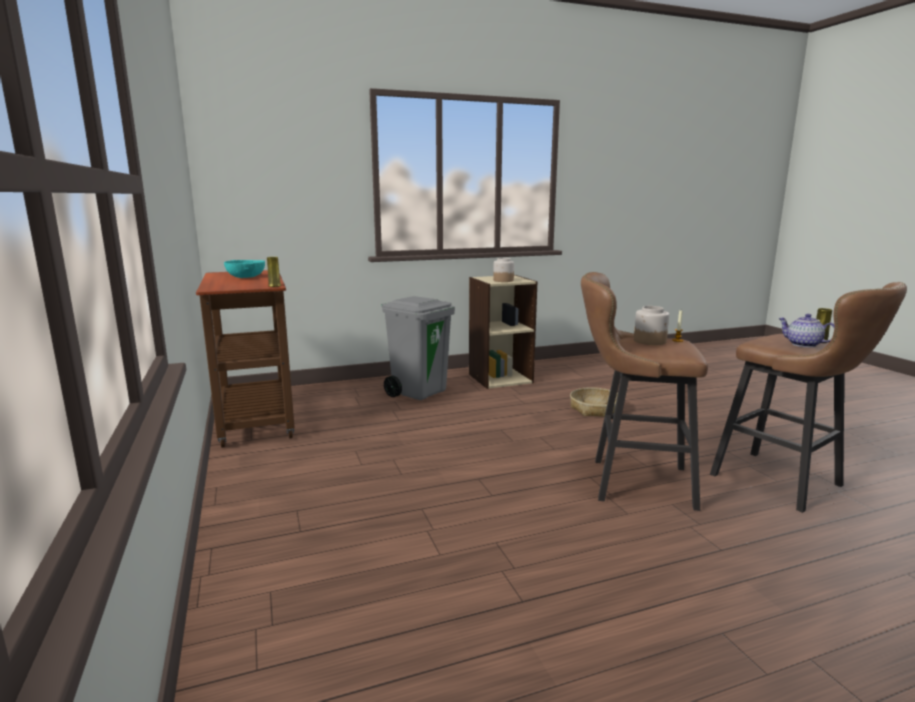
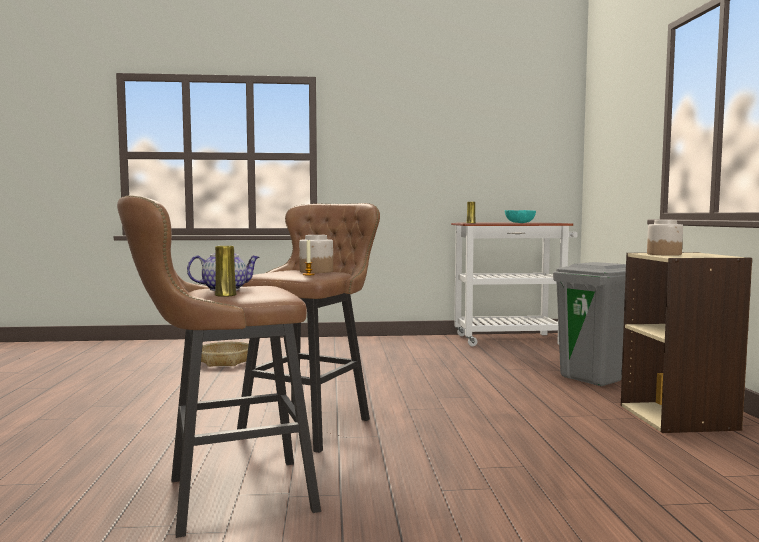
camera: 105 degrees right, 10 degrees down
brown cart [196,270,295,448] -> white cart [451,223,578,346]
basket [570,387,618,417] -> basket moved to [201,342,249,367]

